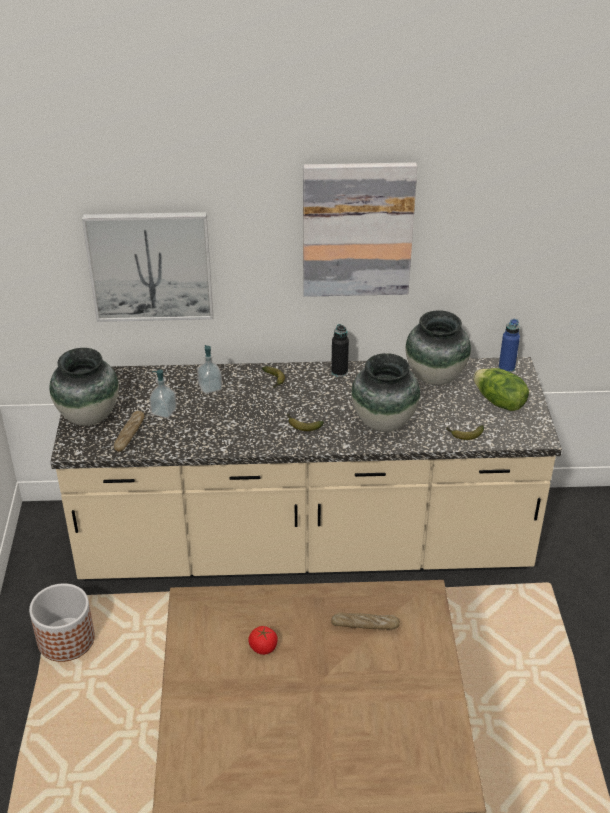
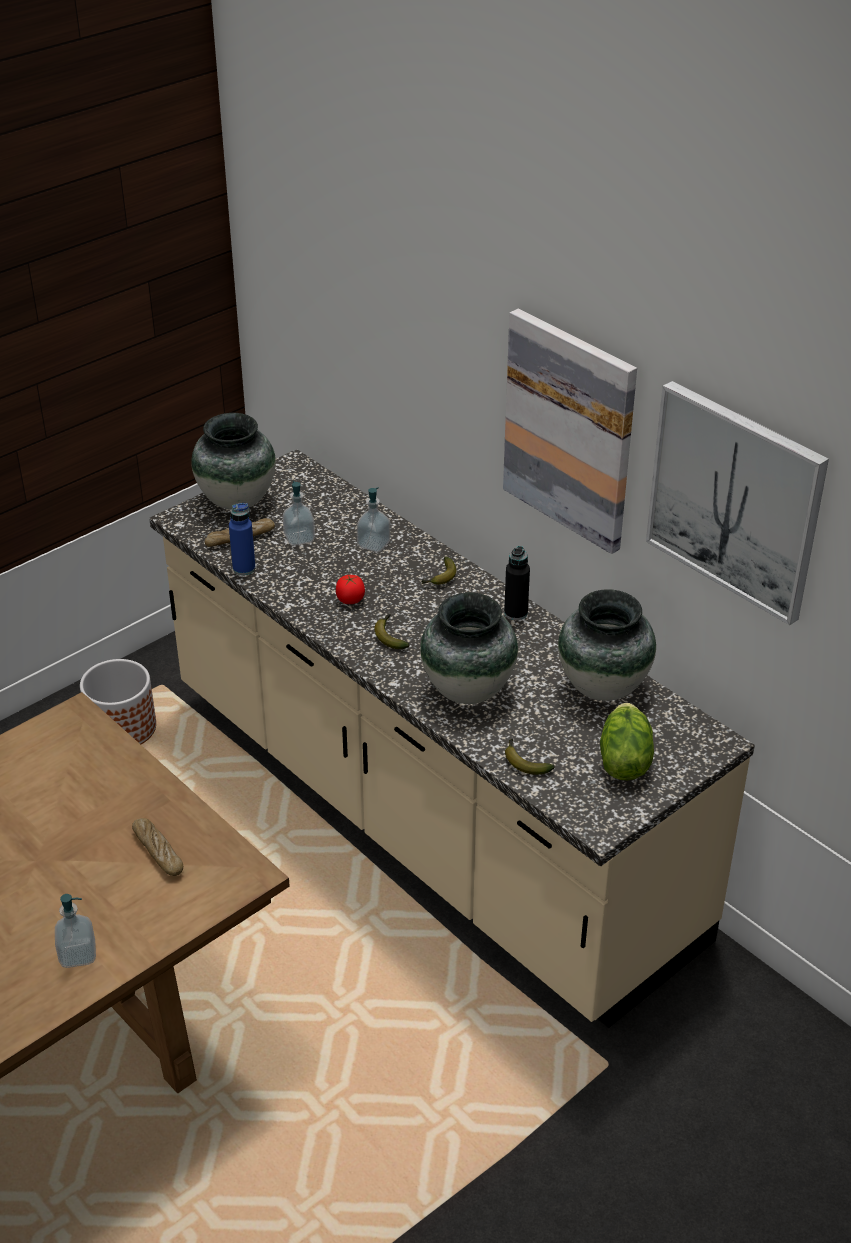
camera: 50 degrees right, 0 degrees up
picture [82,212,213,322] -> picture moved to [646,381,829,625]
tomato [248,626,278,655] -> tomato moved to [336,575,365,604]
blue bottle [499,319,520,373] -> blue bottle moved to [229,503,256,575]
none -> soap dispenser [55,894,96,968]

